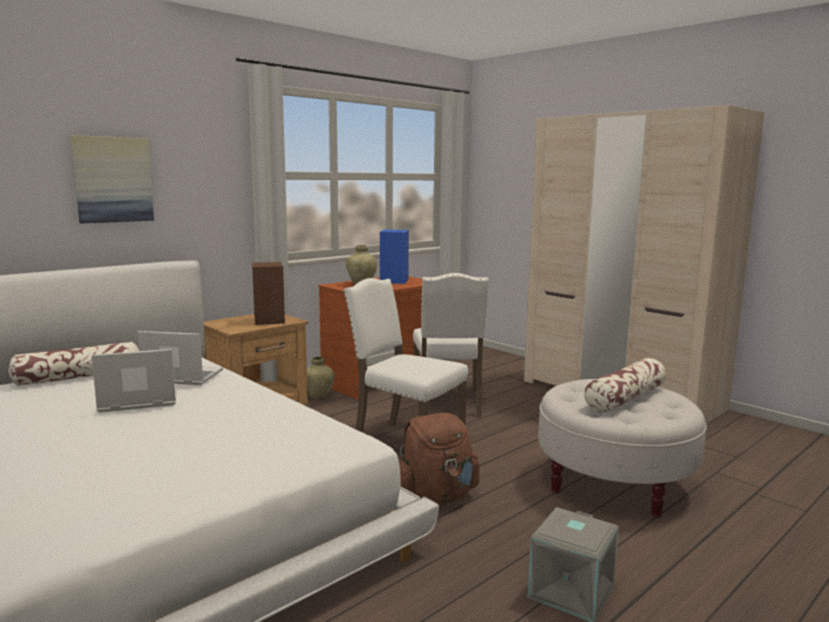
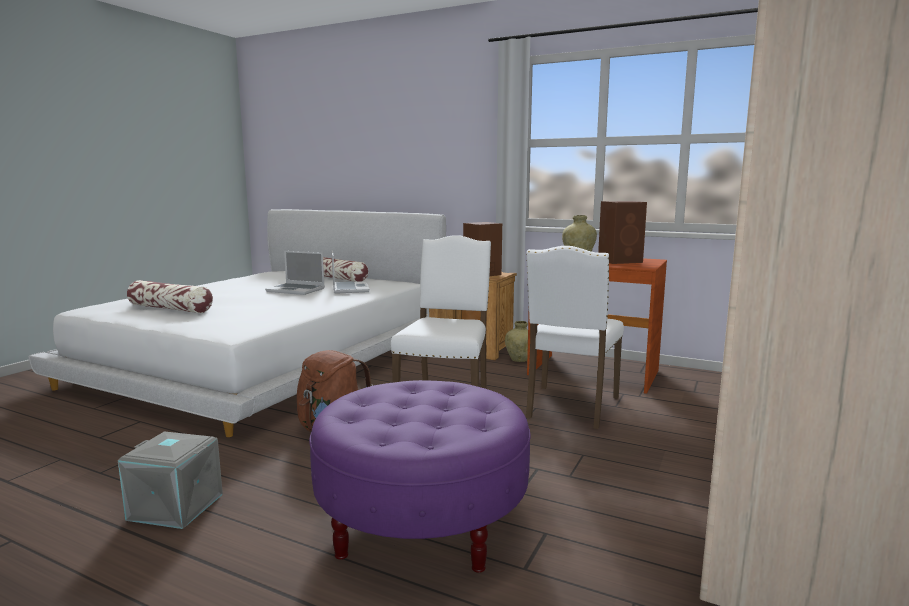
camera: 70 degrees right, 0 degrees up
picture [71,135,154,223] -> none
laptop [91,349,177,413] -> laptop turned 150 degrees clockwise [265,251,325,295]
blue speaker [380,230,409,284] -> brown speaker [598,201,647,264]
white chair [413,273,489,417] -> white chair turned 45 degrees counterclockwise [526,246,624,429]
white ottoman [538,379,707,517] -> purple ottoman [309,380,531,573]
pillow [584,358,666,413] -> pillow moved to [127,280,213,313]

